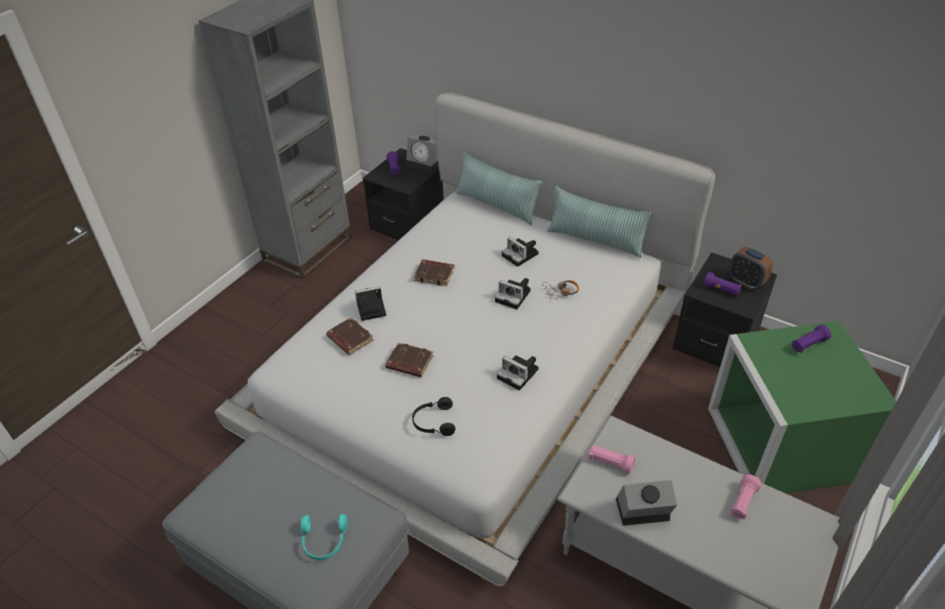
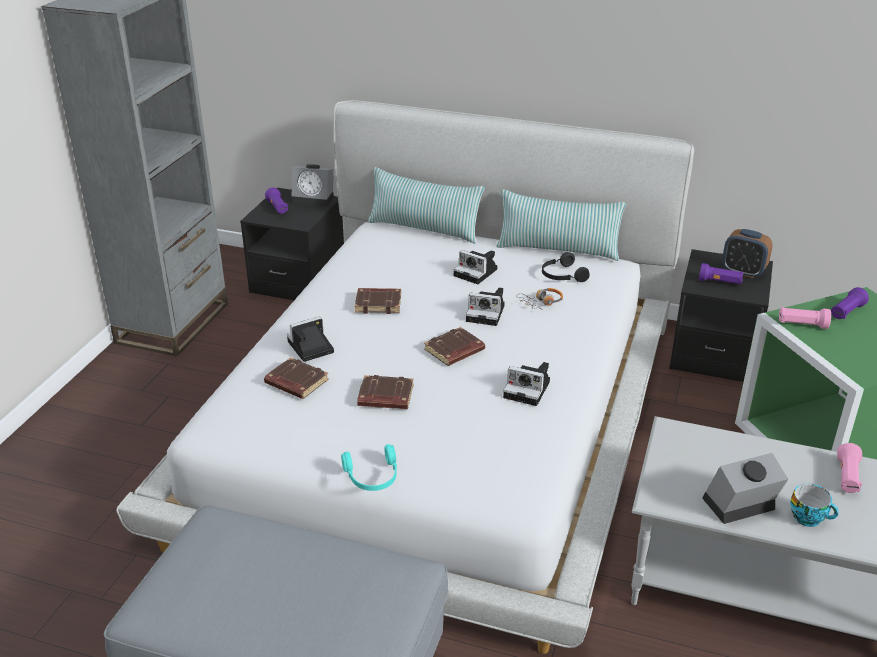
camera: 15 degrees left, 10 degrees down
turquoise headphones [301,514,348,560] -> turquoise headphones moved to [341,444,397,491]
black headphones [412,397,455,436] -> black headphones moved to [542,252,590,282]
pink flashlight [589,445,635,474] -> pink flashlight moved to [779,307,831,329]
none -> brown book [424,327,485,366]
none -> cup [790,484,839,527]

